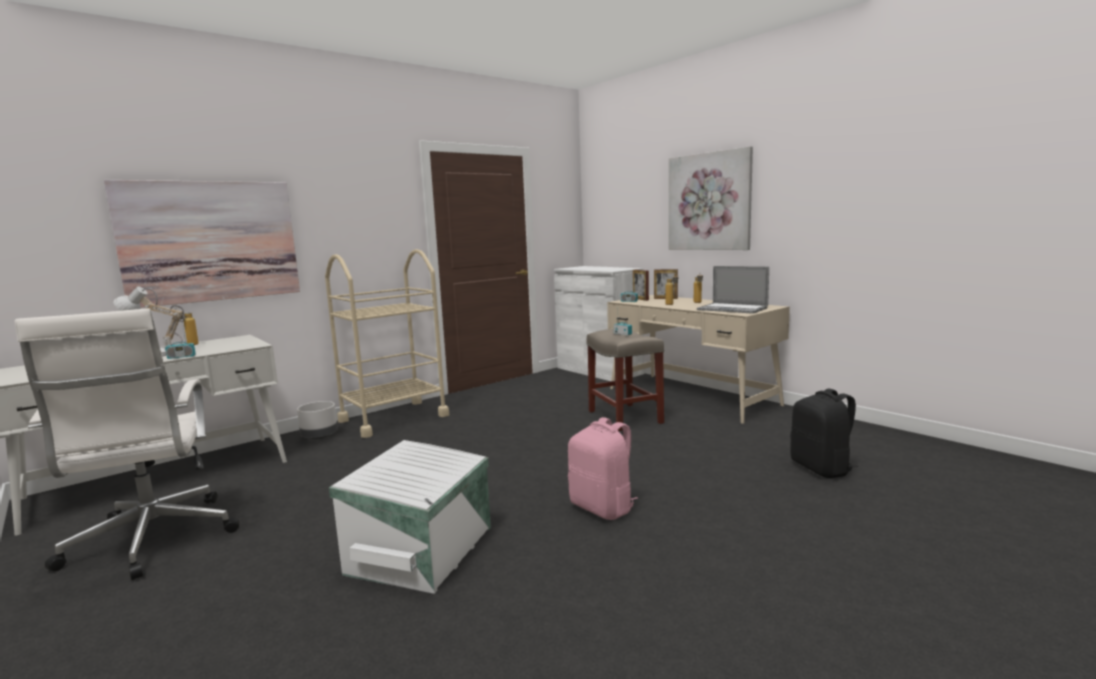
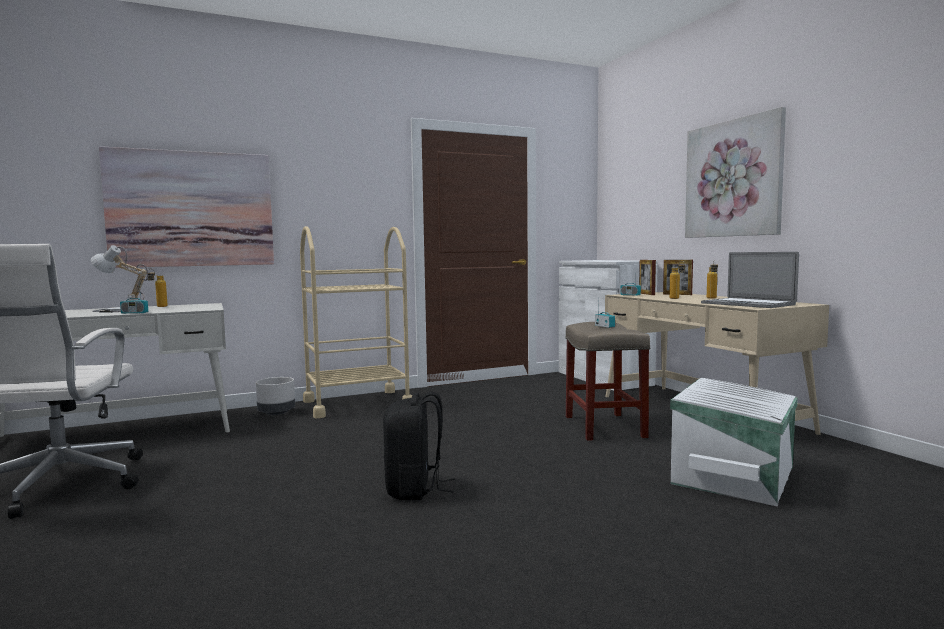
camera: 15 degrees right, 5 degrees down
white storage box [329,440,491,594] -> white storage box moved to [670,378,798,507]
pink backpack [568,417,638,520] -> none
black backpack [790,389,859,478] -> black backpack moved to [383,392,455,500]

